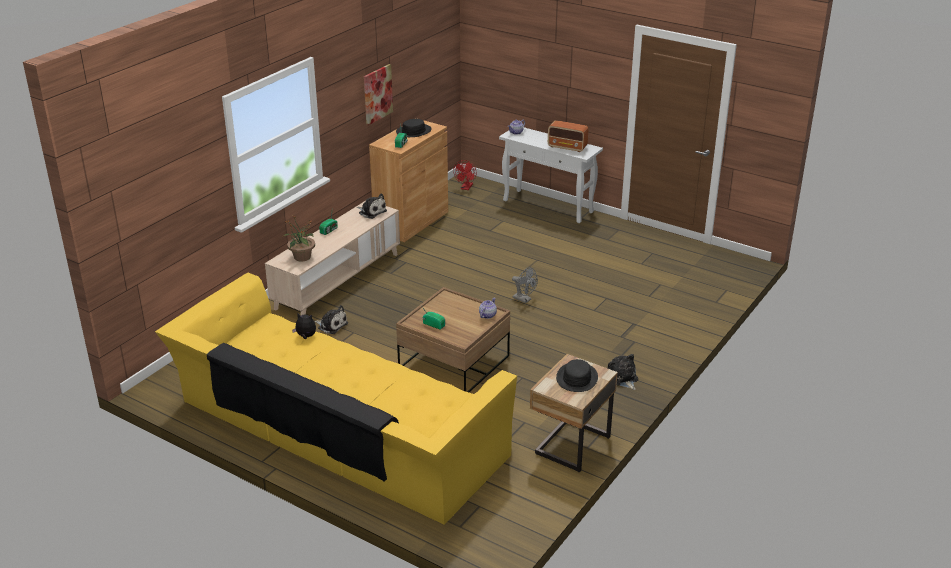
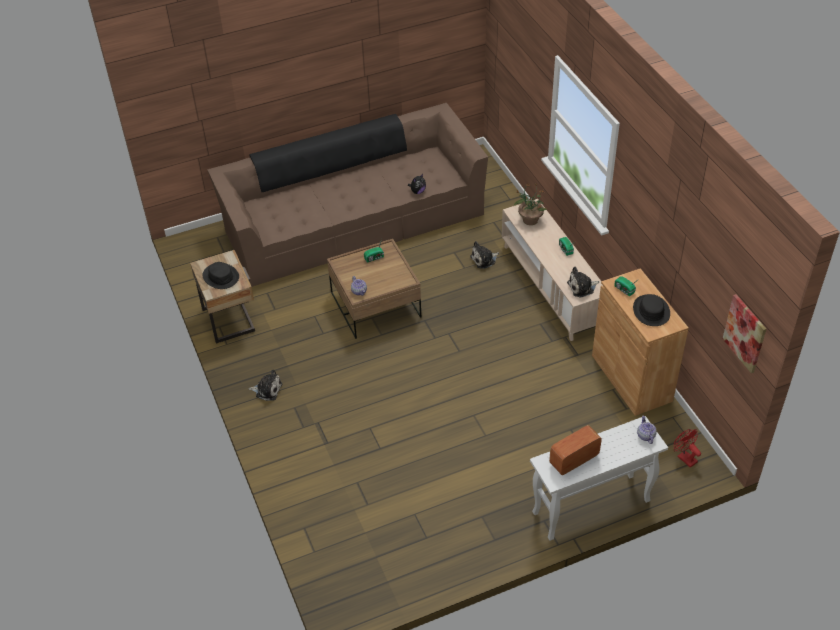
camera: 125 degrees right, 15 degrees up
yellow sofa [155,272,517,525] -> brown sofa [207,103,488,287]
picture [364,64,393,125] -> picture moved to [722,294,766,373]
grey fan [512,267,538,303] -> none

